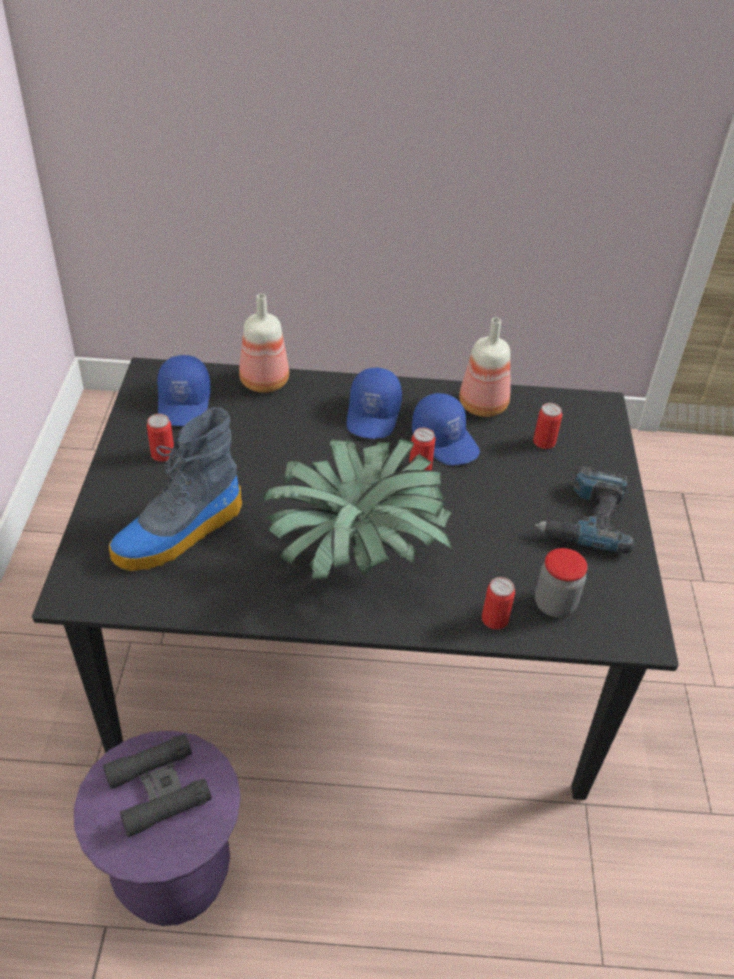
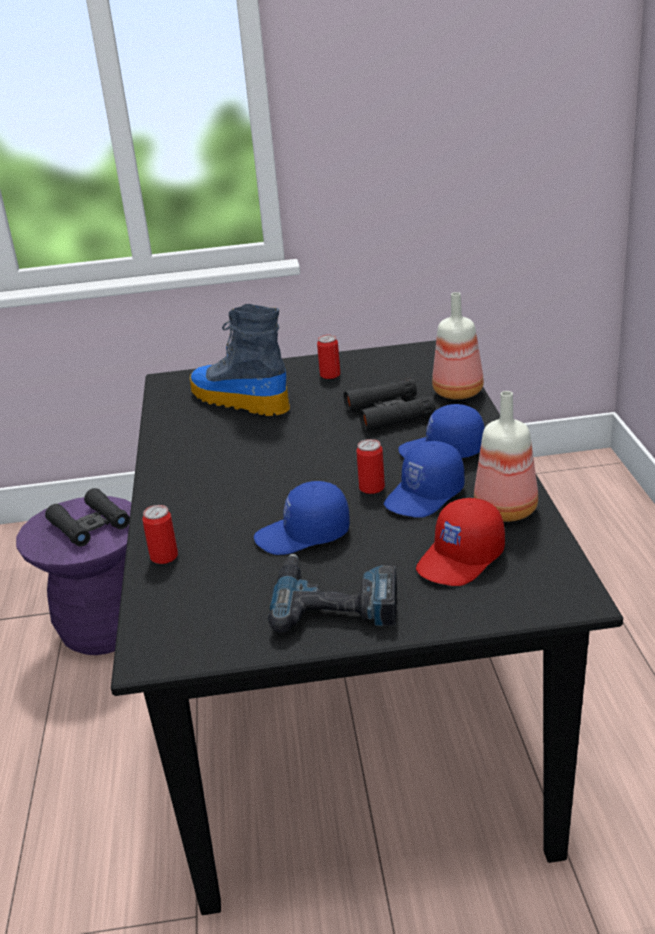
camera: 85 degrees right, 15 degrees down
blue cap [157,355,211,426] -> blue cap moved to [254,481,350,555]
potted plant [264,438,452,579] -> none
can [533,403,562,449] -> red cap [416,498,505,586]
jar [535,548,588,617] -> none
none -> black binoculars [344,378,436,431]

